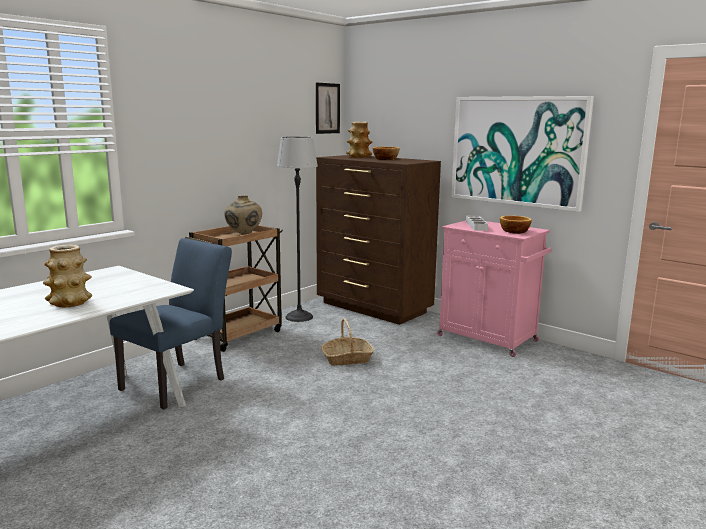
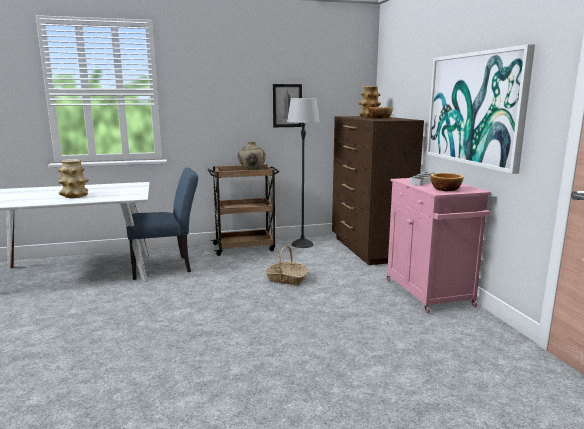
camera: 35 degrees right, 0 degrees up
picture [316,83,340,134] -> picture moved to [273,84,302,127]

